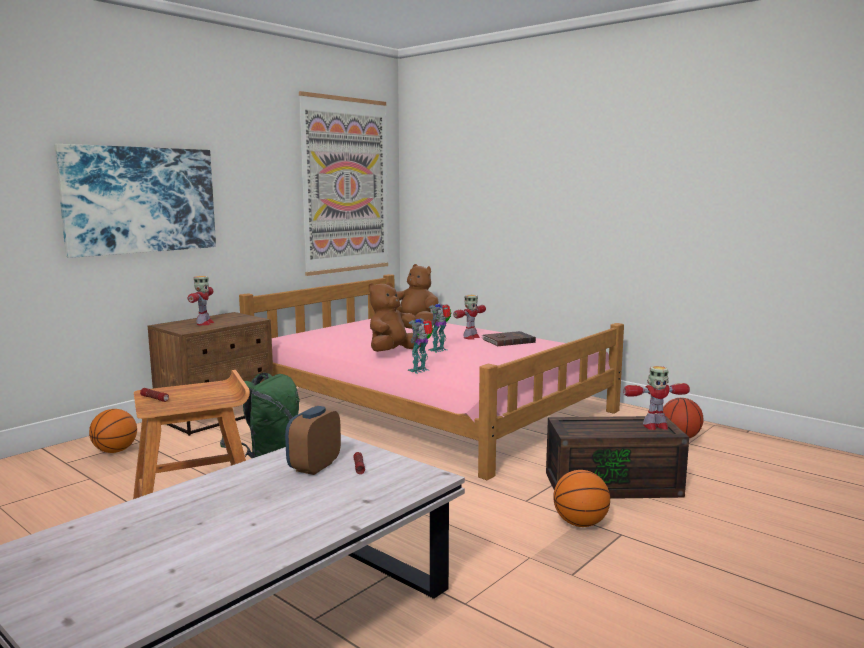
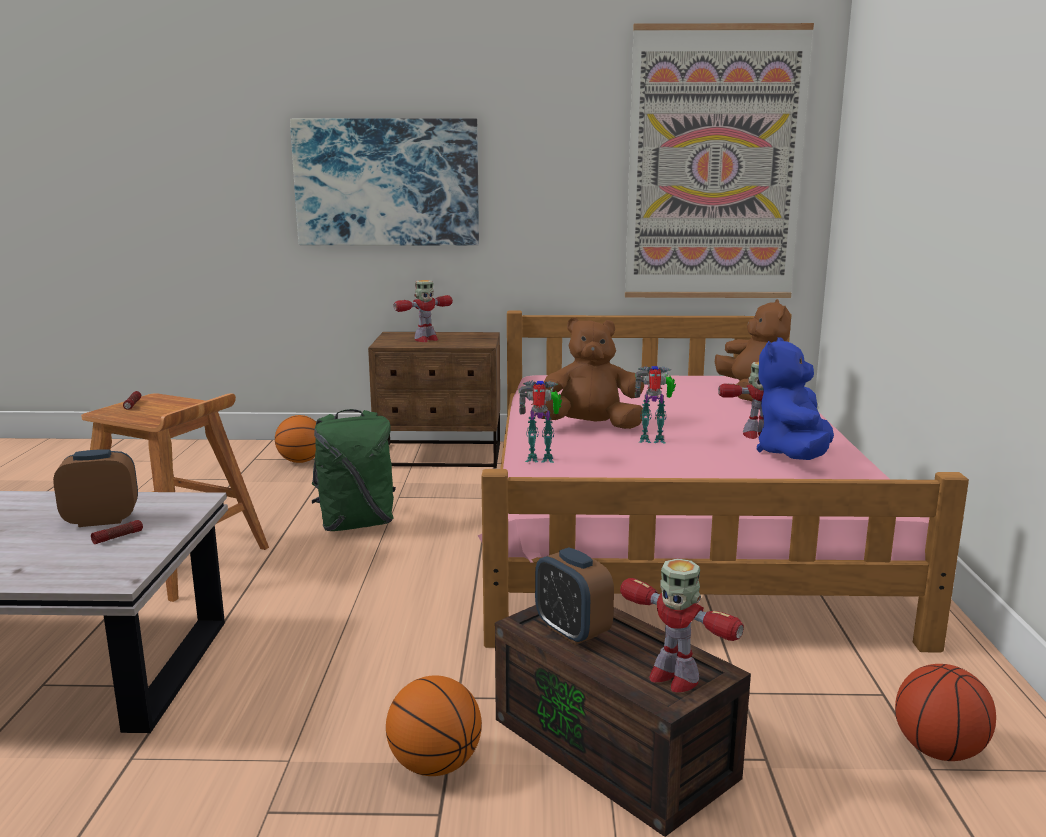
camera: 50 degrees right, 5 degrees up
brown book [482,331,536,346] -> blue plush toy [757,337,834,460]
none -> alarm clock [535,547,614,645]

